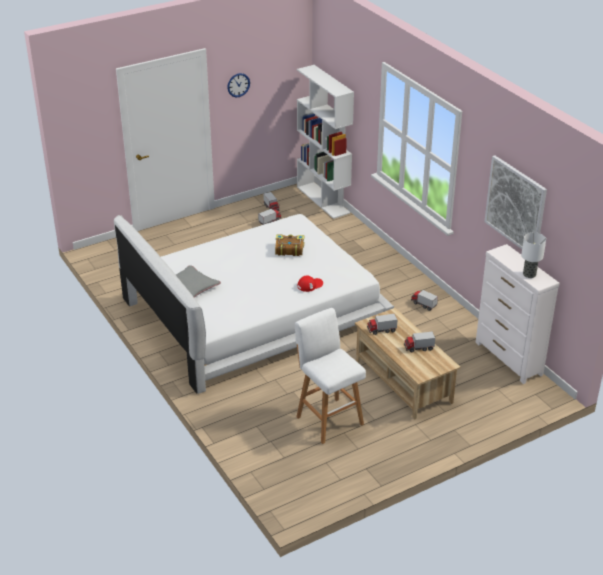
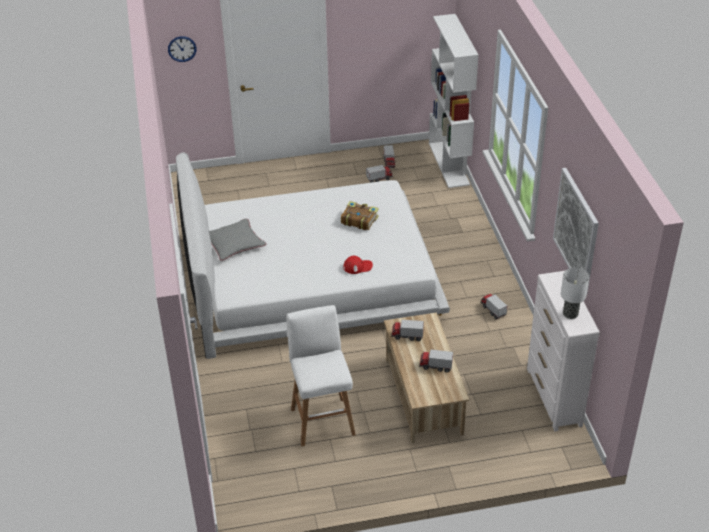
camera: 20 degrees right, 5 degrees up
wall clock [227,73,250,97] -> wall clock moved to [168,36,197,62]

